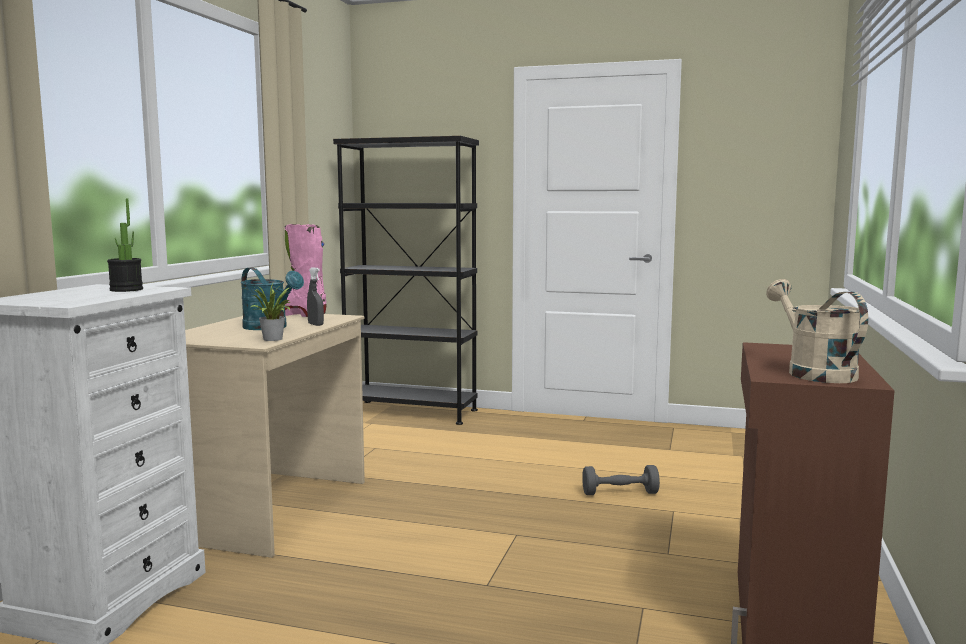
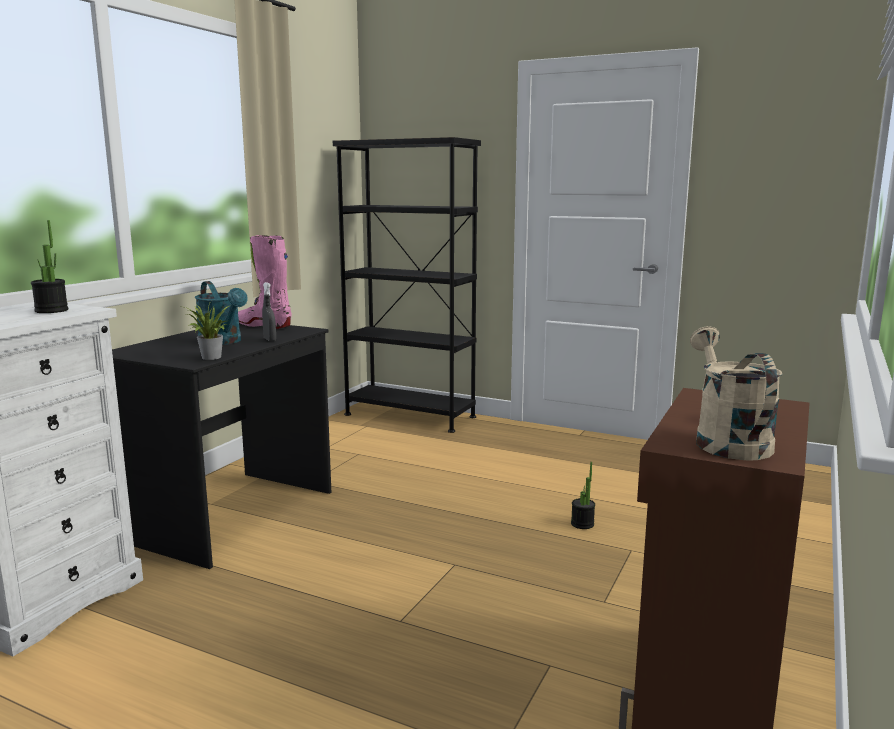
camera: 10 degrees right, 5 degrees up
beige desk [185,314,365,558] -> black desk [112,323,331,569]
grey dumbbell [582,465,660,495] -> potted plant [571,462,595,529]

